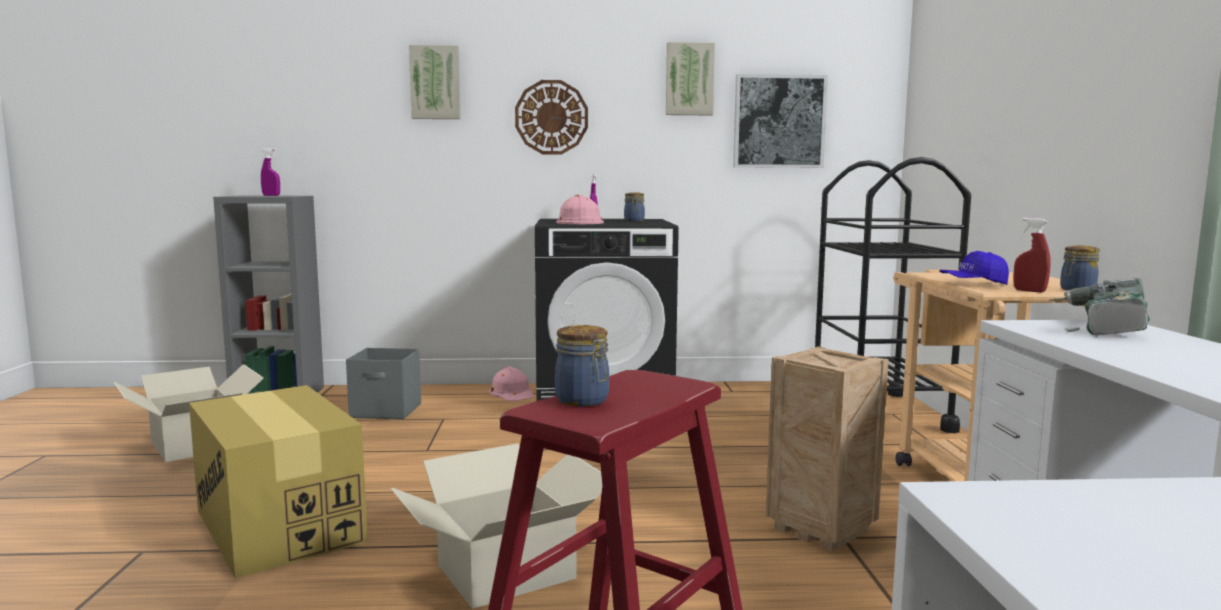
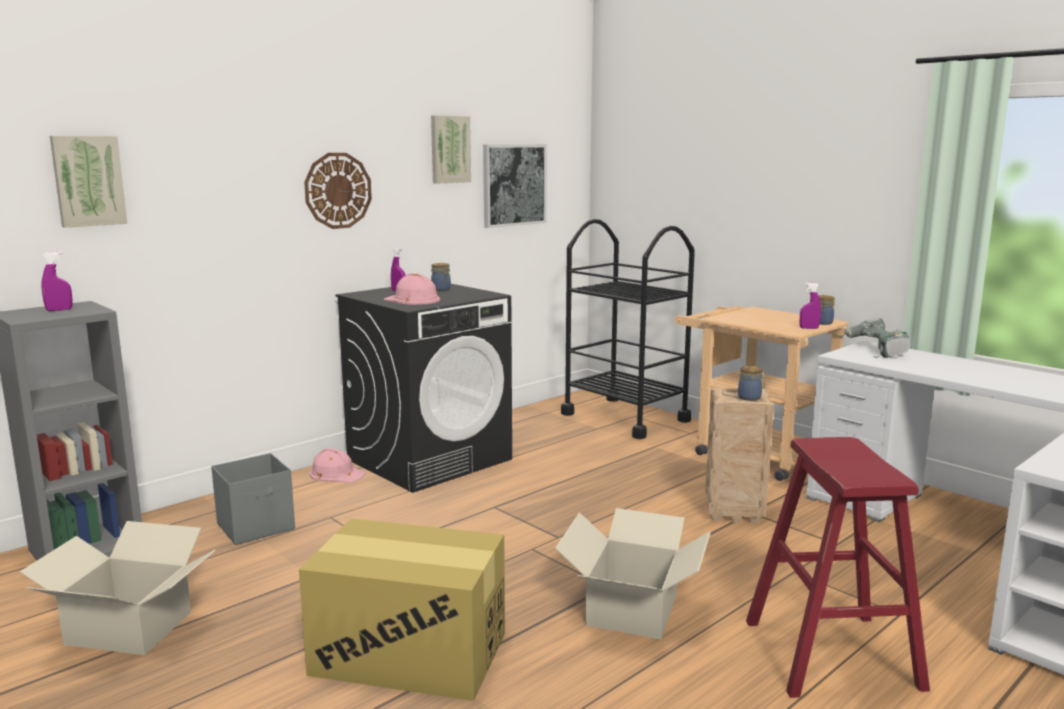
camera: 40 degrees left, 5 degrees up
picture [409,45,461,119] -> picture moved to [50,136,127,228]
jar [555,325,609,406] -> jar moved to [738,366,765,401]
blue cap [939,251,1009,285] -> none
red spray bottle [1013,218,1051,292] -> purple spray bottle [800,282,821,329]

